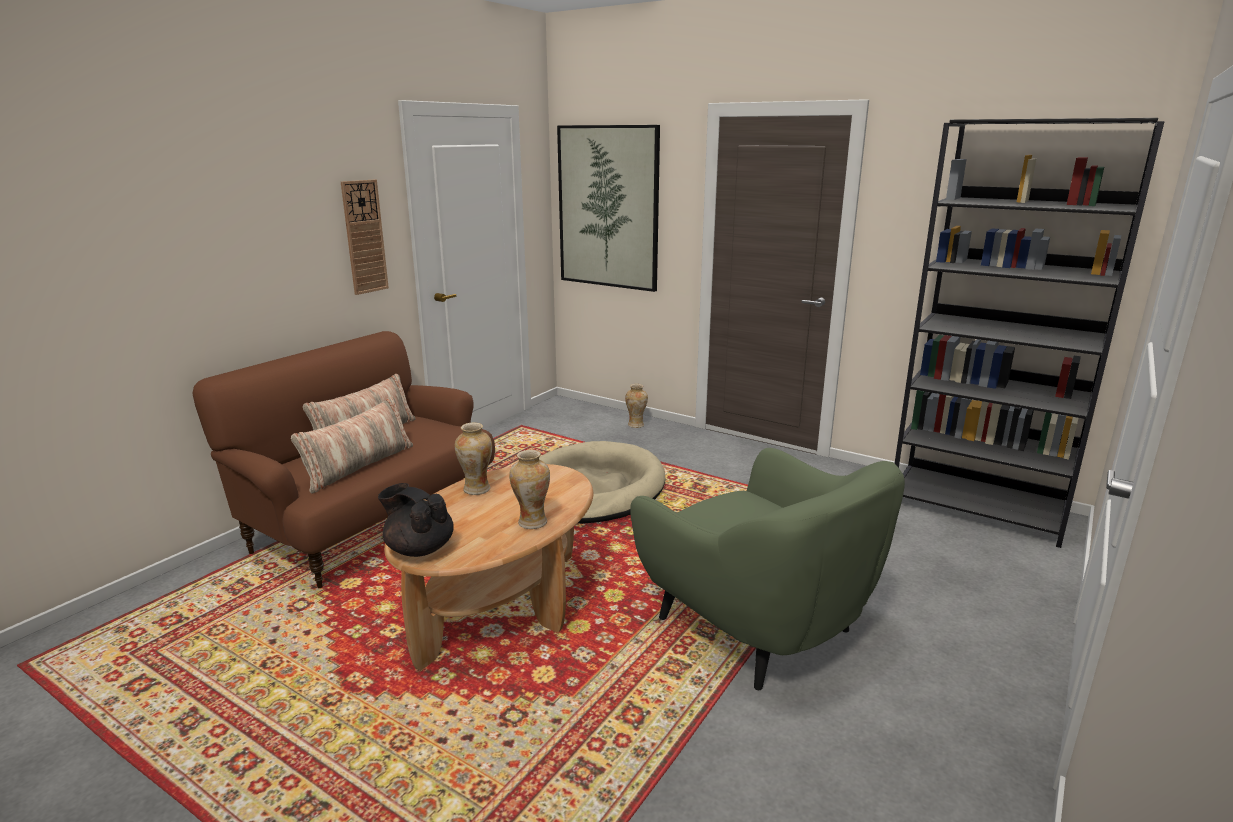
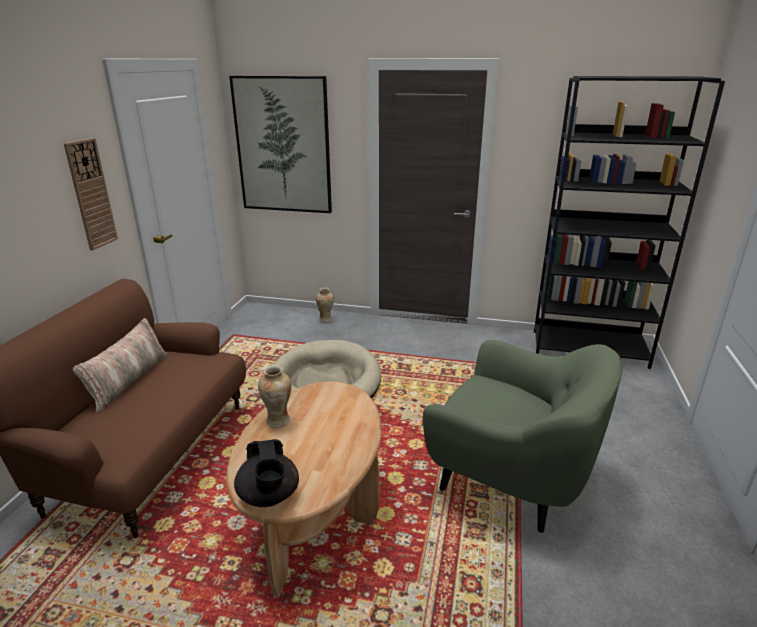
camera: 20 degrees left, 5 degrees up
pillow [291,396,413,494] -> none
black teapot [378,483,454,557] -> black teapot turned 120 degrees counterclockwise [234,439,299,507]
vase [509,450,550,529] -> none

